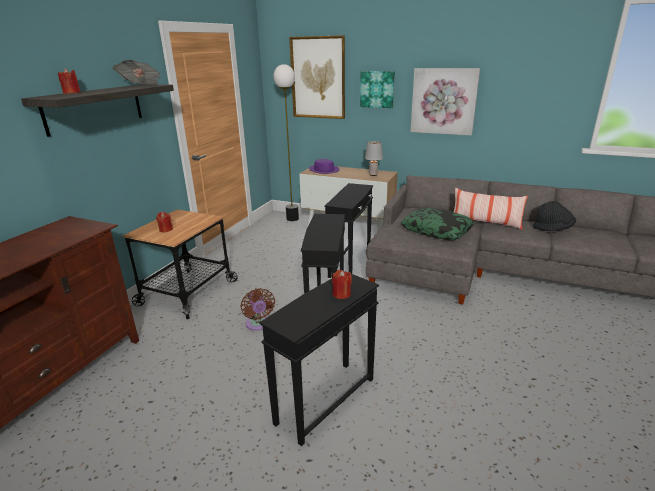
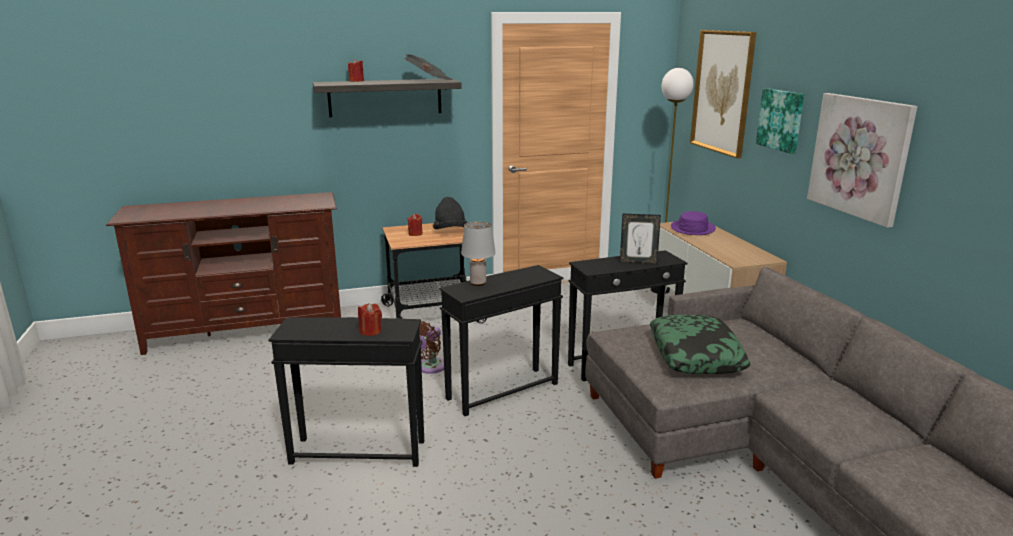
camera: 50 degrees right, 5 degrees down
grey table lamp [365,141,383,176] -> grey table lamp moved to [461,221,496,286]
pillow [454,188,528,230] -> none
black hat [533,201,576,231] -> black hat moved to [433,197,468,229]
none -> picture frame [620,214,661,265]

